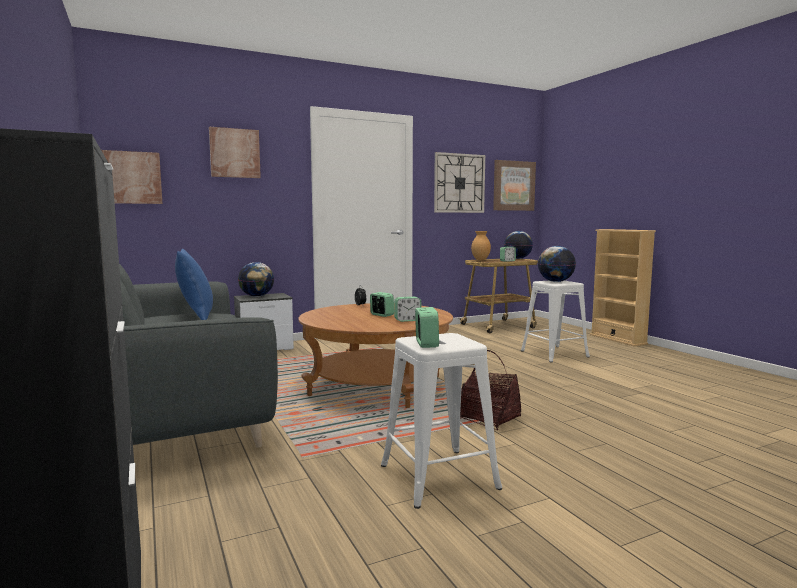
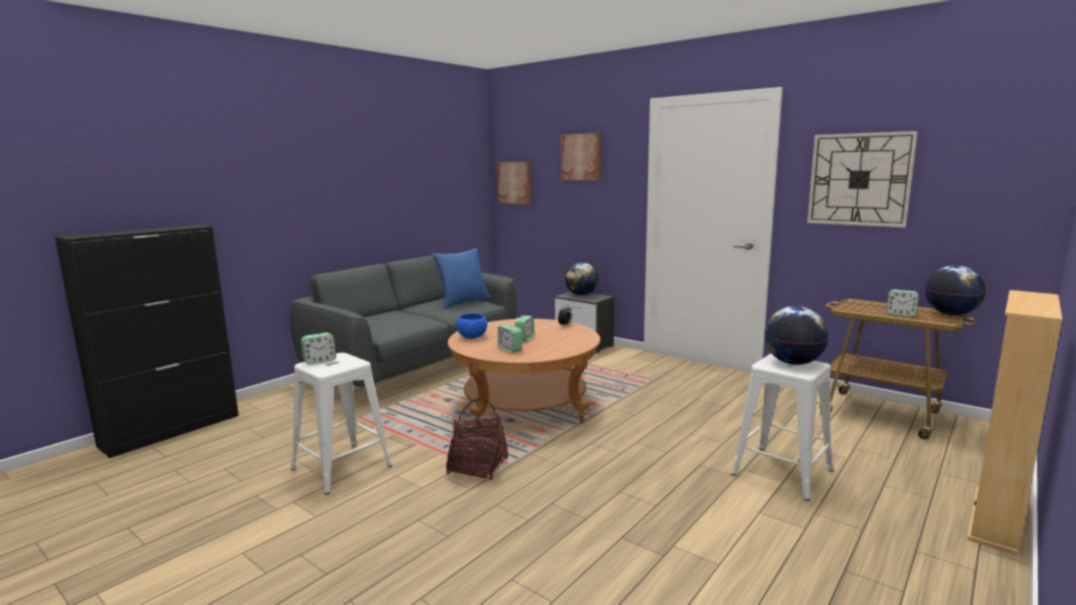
camera: 65 degrees right, 5 degrees up
brown vase [471,231,491,260] -> none
picture [493,160,536,211] -> none
none -> blue bowl [457,314,487,339]

